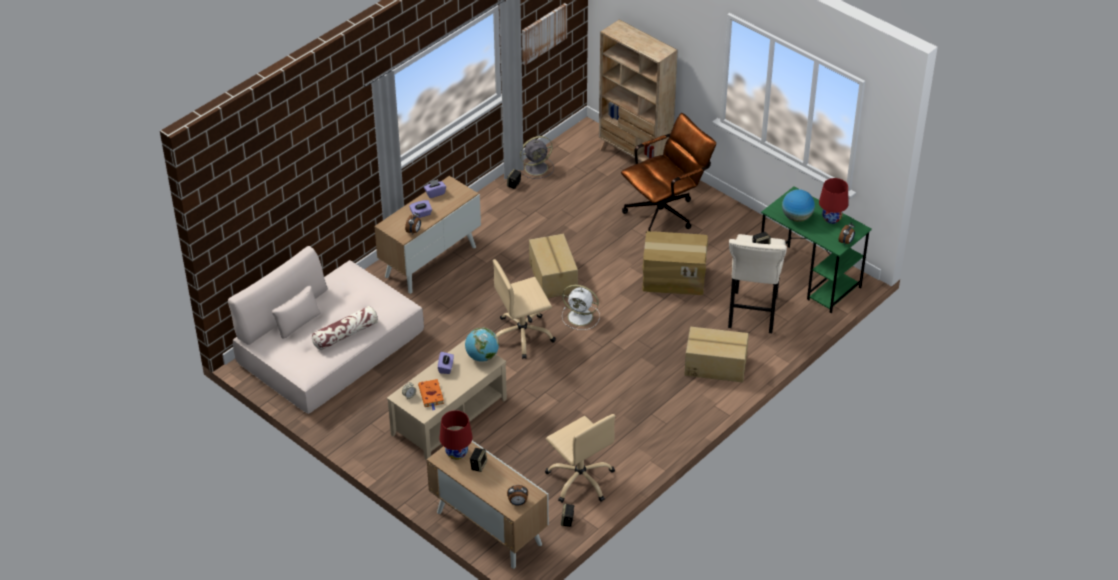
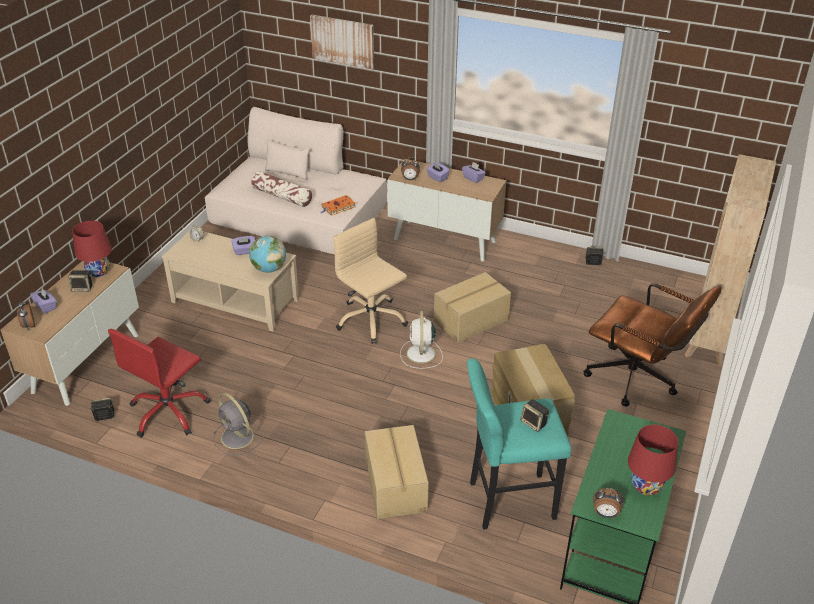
camera: 70 degrees right, 5 degrees down
orange book [418,379,444,410] -> orange book moved to [321,195,356,216]
grey fan [519,136,554,179] -> grey fan moved to [213,393,264,456]
picture [522,3,567,65] -> picture moved to [310,15,374,69]
beige office chair [545,414,615,503] -> red office chair [108,329,211,437]
beige stool [728,234,787,333] -> turquoise stool [467,359,571,530]
globe [782,189,815,222] -> none
none -> purple tissue box [30,288,57,314]

